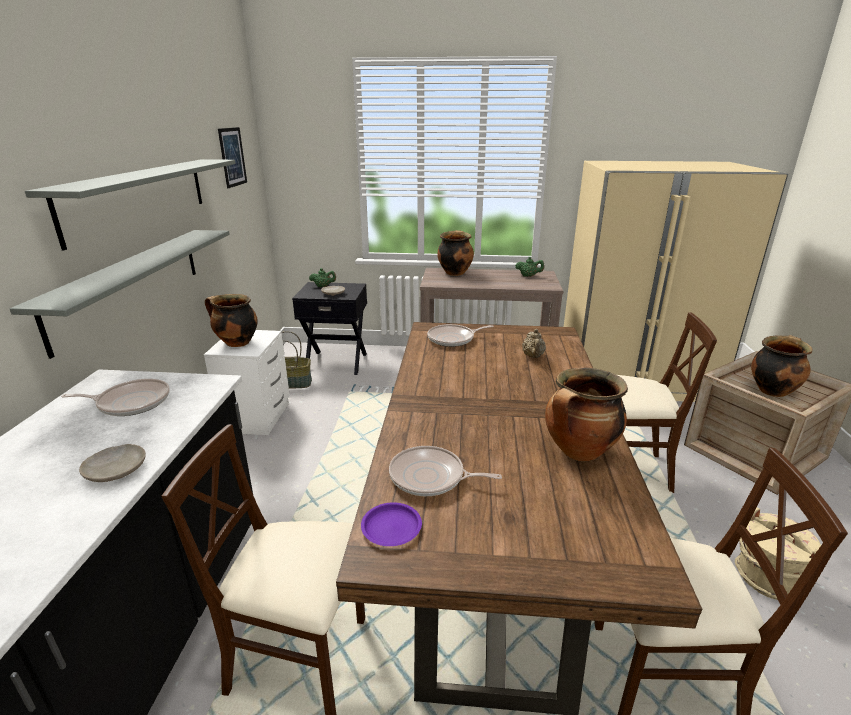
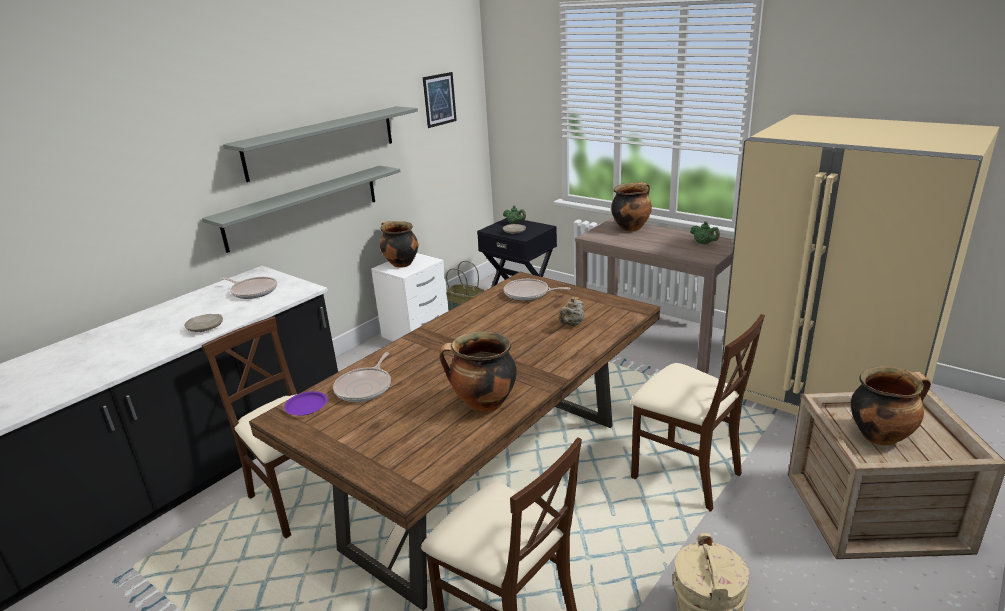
camera: 35 degrees right, 0 degrees up
frying pan [389,446,502,496] -> frying pan turned 120 degrees counterclockwise [333,352,391,402]

